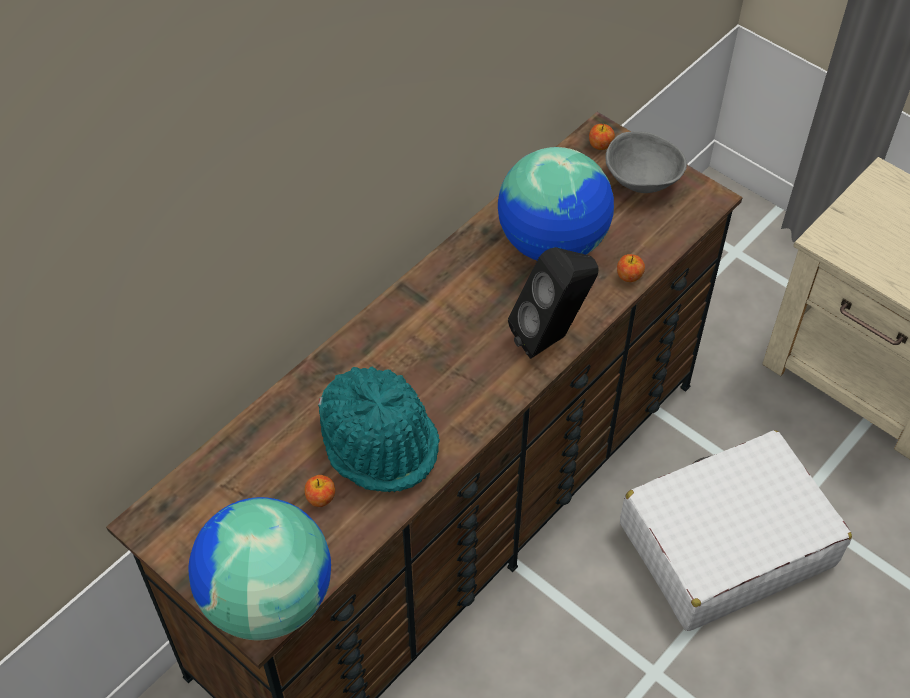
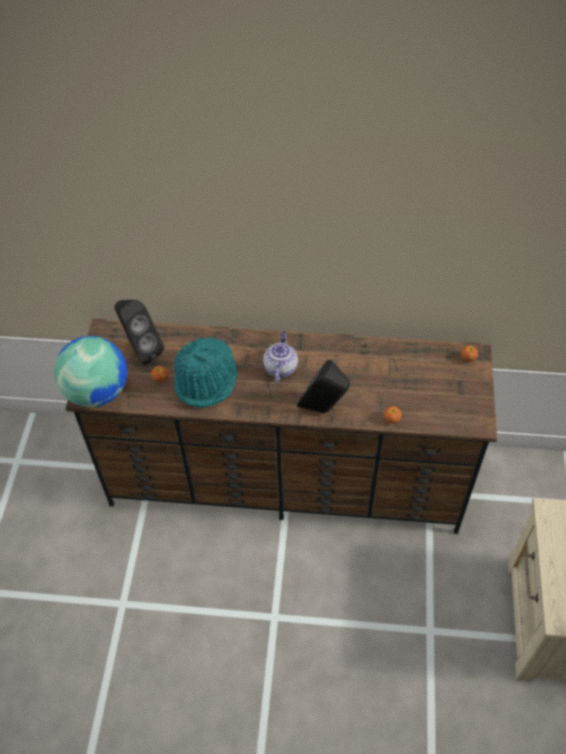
camera: 55 degrees right, 0 degrees up
globe [498,147,614,260] -> none
grey bowl [606,131,687,193] -> none
white suitcase [620,430,852,631] -> none
none -> black speaker [115,300,164,365]
none -> teapot [263,331,298,384]

